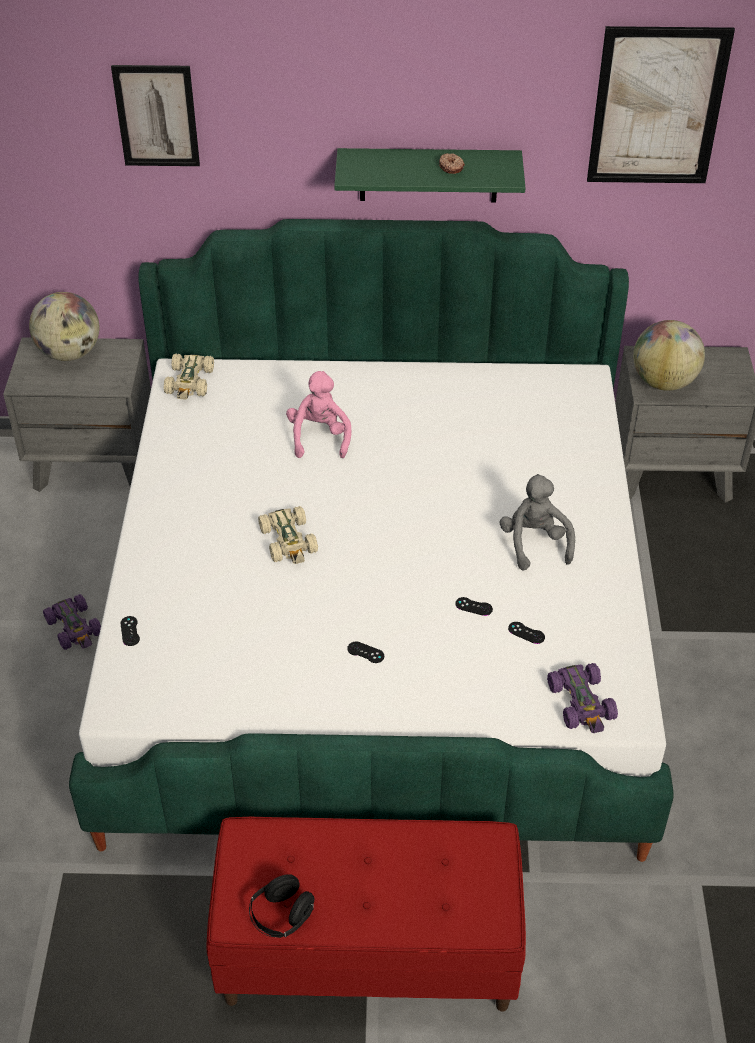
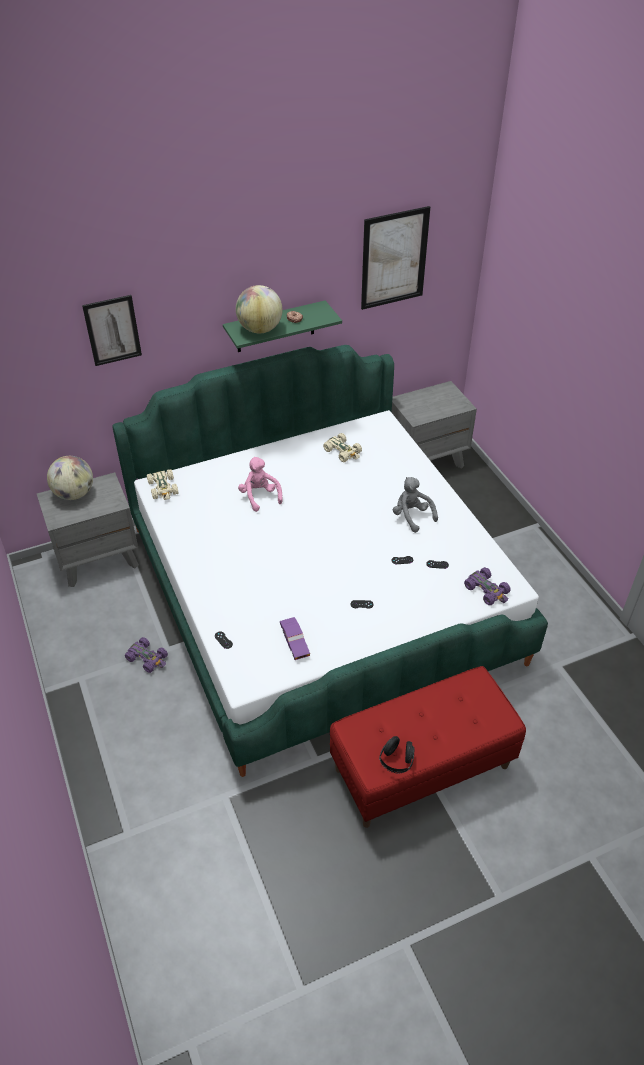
camera: 25 degrees left, 0 degrees up
beige toy car [258,506,318,564] -> beige toy car moved to [323,433,362,462]
globe [633,320,705,391] -> globe moved to [236,285,283,333]
none -> purple toy car [280,617,310,660]

